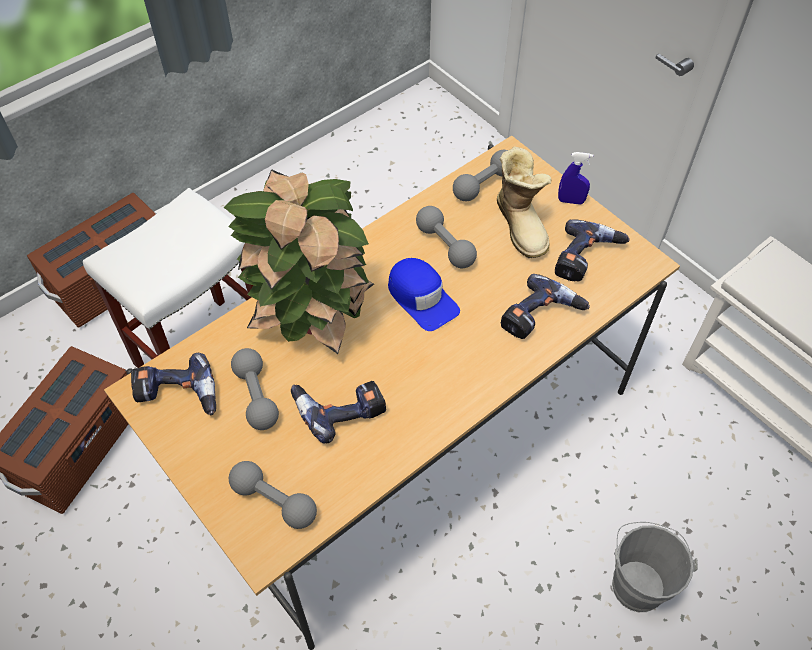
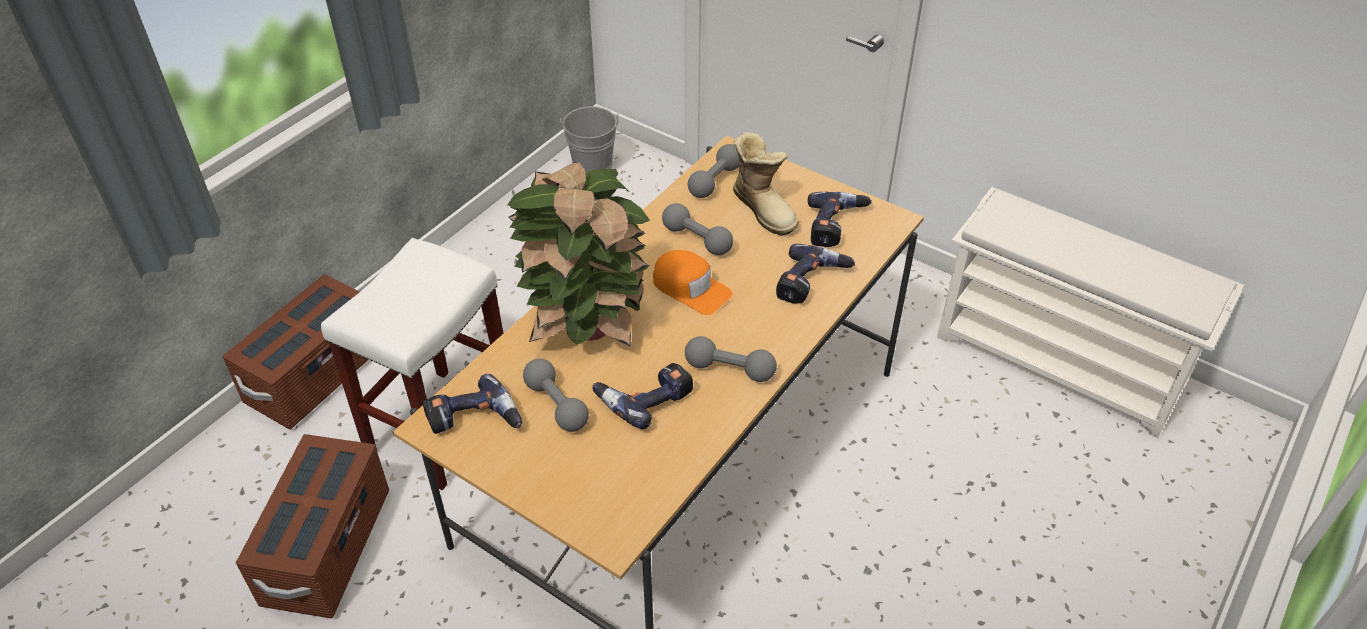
camera: 15 degrees left, 10 degrees down
grey dumbbell [229,461,317,529] -> grey dumbbell moved to [685,336,777,382]
blue cap [388,258,460,331] -> orange cap [653,250,733,315]
blue spray bottle [558,152,593,204] -> none
grey bucket [612,522,698,612] -> grey bucket moved to [560,106,619,173]

